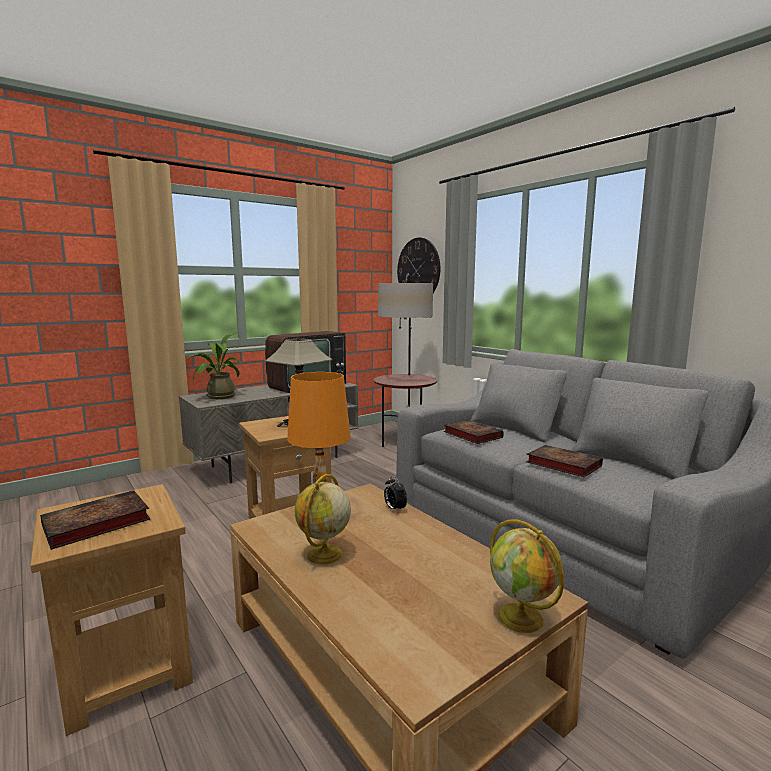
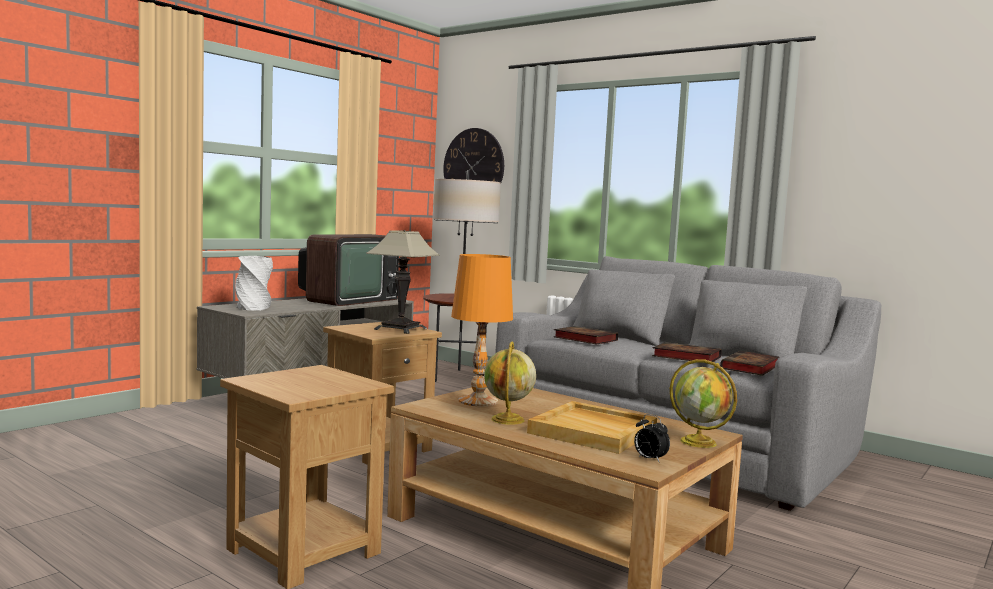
camera: 15 degrees left, 5 degrees down
book [40,490,150,550] -> book moved to [720,351,779,376]
potted plant [184,333,241,399] -> grey vase [235,256,273,311]
alarm clock [384,476,407,512] -> alarm clock moved to [634,414,670,463]
none -> beige tray [527,401,657,454]

